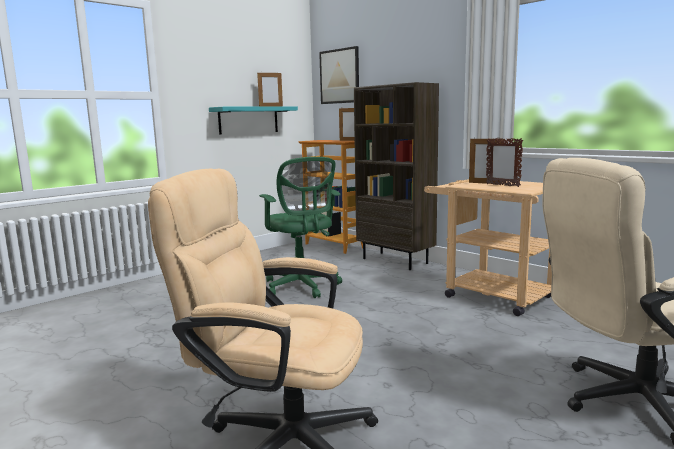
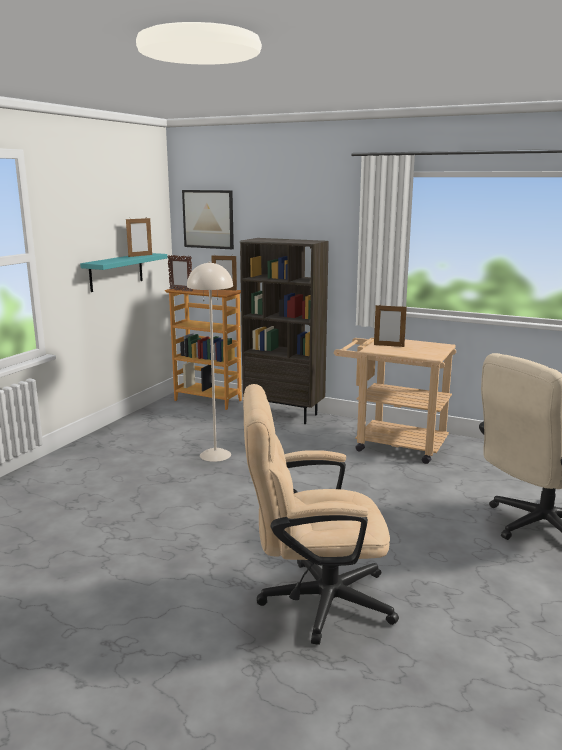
camera: 20 degrees left, 5 degrees up
green office chair [259,157,342,298] -> beige floor lamp [187,262,233,462]
picture frame [486,138,523,187] -> picture frame moved to [167,255,193,292]

